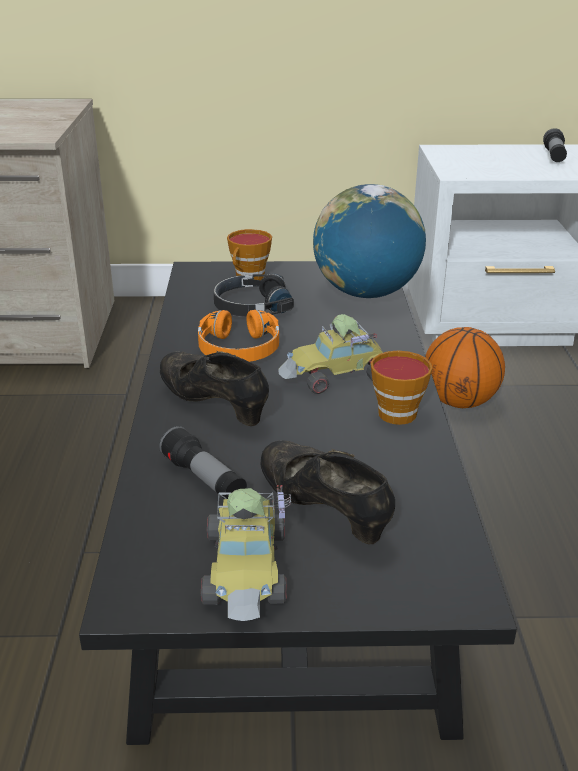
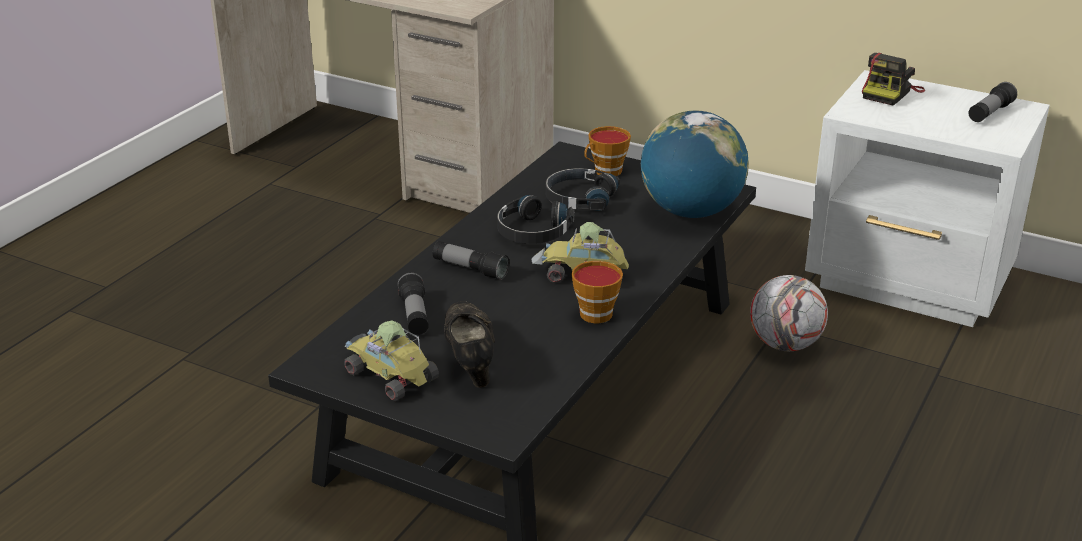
camera: 30 degrees right, 0 degrees up
black shoe [160,351,269,426] -> flashlight [433,241,509,280]
orange headphones [198,310,279,362] -> black headphones [497,195,574,244]
toy car [201,485,291,621] -> toy car turned 105 degrees clockwise [344,321,439,401]
basketball [425,327,505,408] -> football [750,275,828,351]
none -> camera [862,53,925,105]

